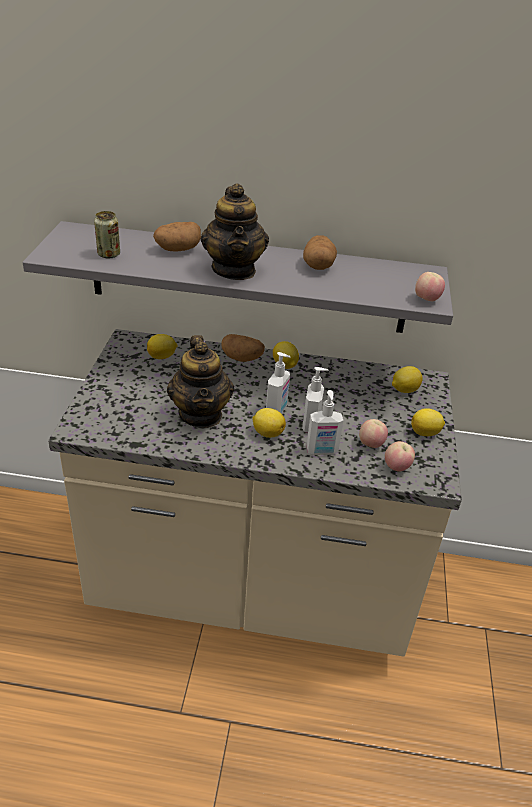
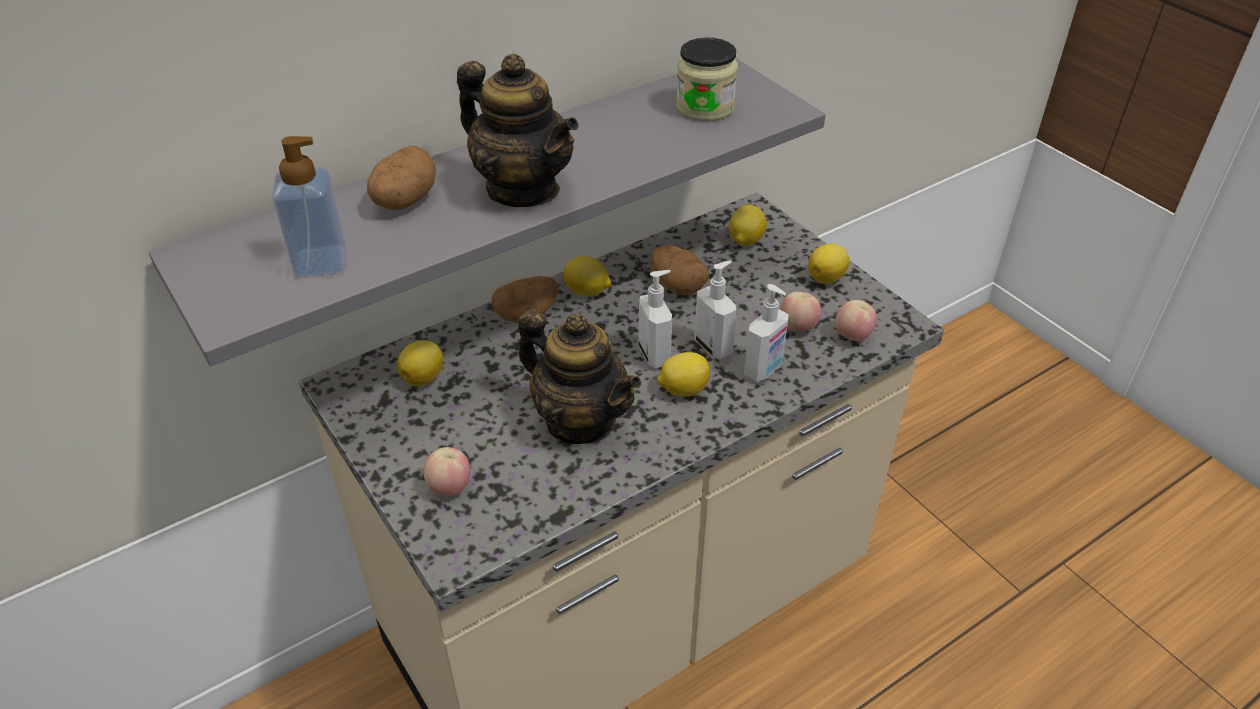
camera: 40 degrees left, 5 degrees up
can [94,211,120,259] -> soap dispenser [272,136,346,278]
potato [303,235,337,270] -> potato moved to [651,245,709,295]
apple [415,272,445,301] -> apple moved to [423,447,471,496]
none -> jar [676,38,738,121]

